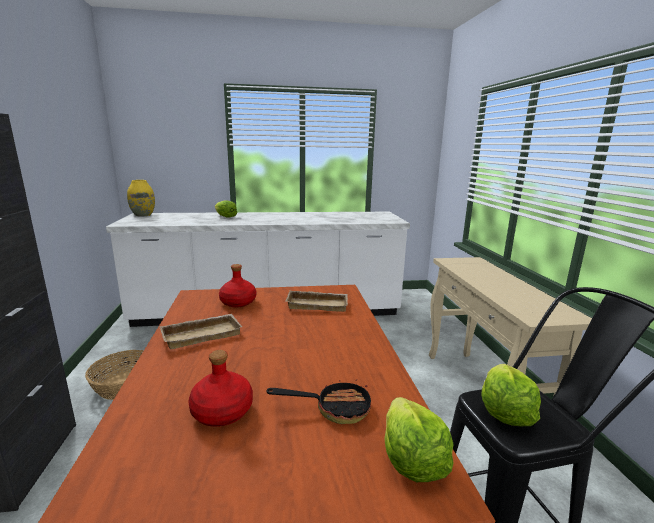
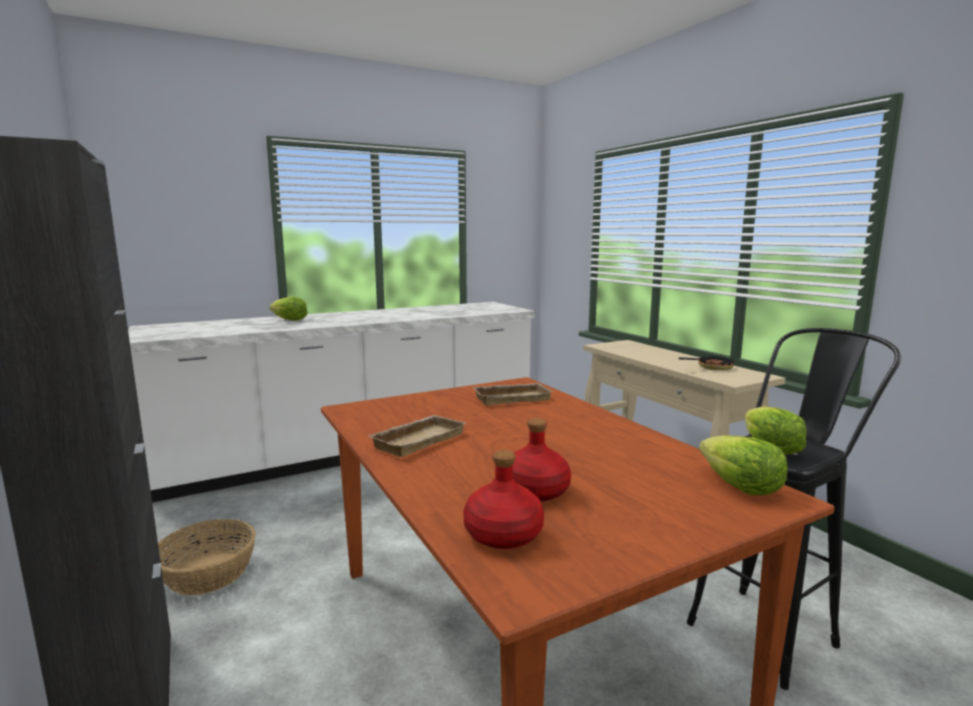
camera: 20 degrees left, 5 degrees down
yellow vase [127,180,155,217] -> none
red bottle [219,264,256,307] -> red bottle moved to [463,450,544,549]
frying pan [267,379,371,424] -> frying pan moved to [678,354,734,370]

